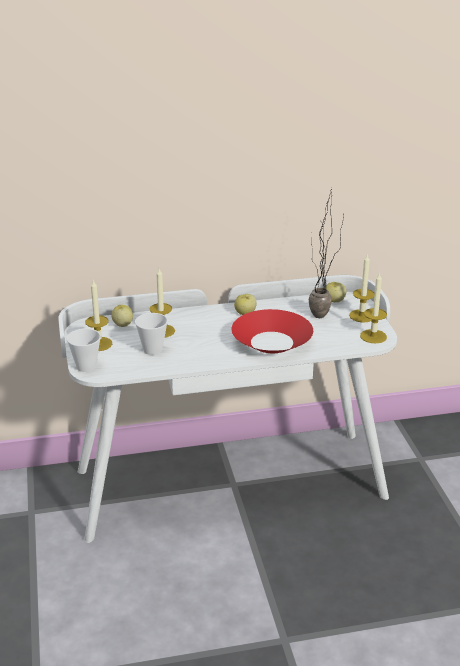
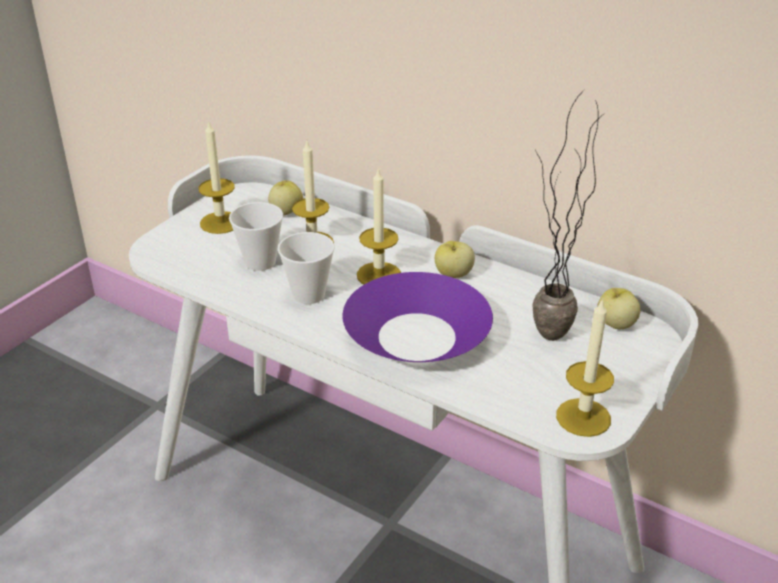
camera: 45 degrees right, 5 degrees up
cup [66,329,101,372] -> cup moved to [278,232,335,304]
red bowl [232,309,313,353] -> purple bowl [342,272,493,362]
candle [349,255,375,323] -> candle moved to [357,167,401,284]

